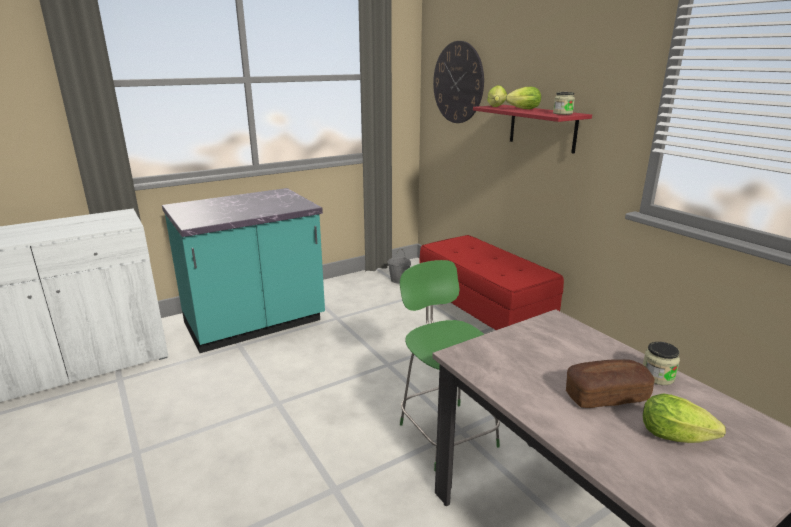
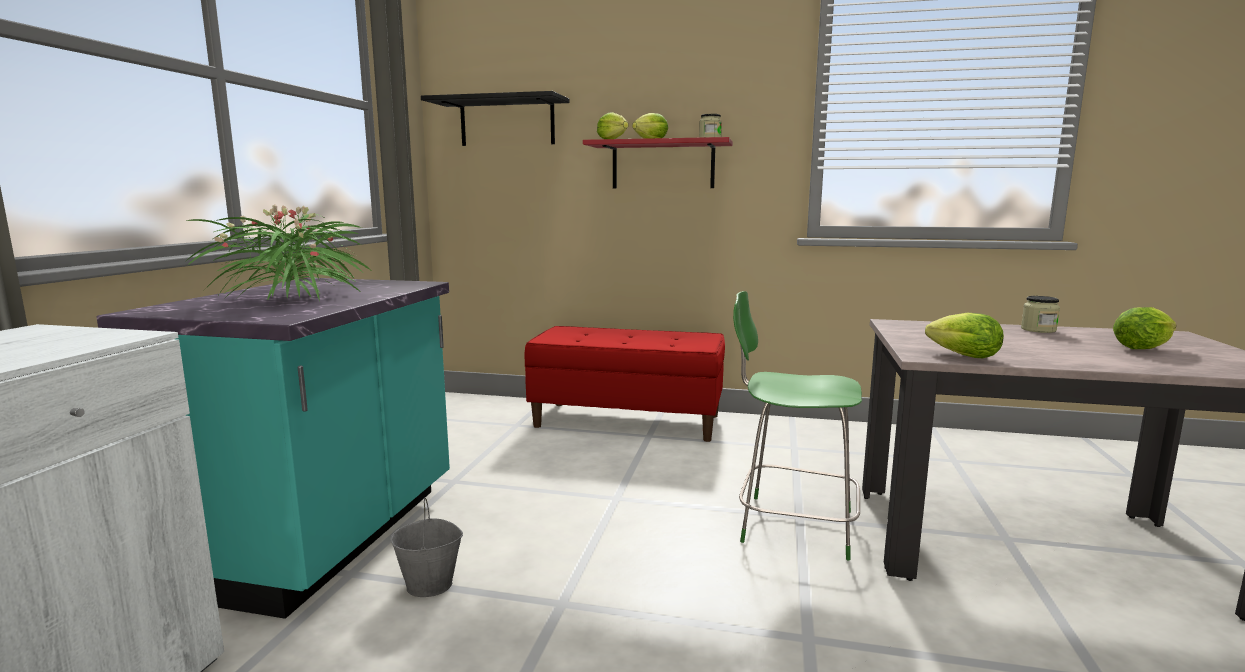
camera: 45 degrees left, 10 degrees down
grey bucket [387,248,411,284] -> grey bucket moved to [391,498,463,597]
wall clock [433,41,484,123] -> black shelf [421,91,570,146]
bread [566,359,655,408] -> none
none -> potted plant [185,204,372,301]
none -> lettuce [925,313,1004,358]

